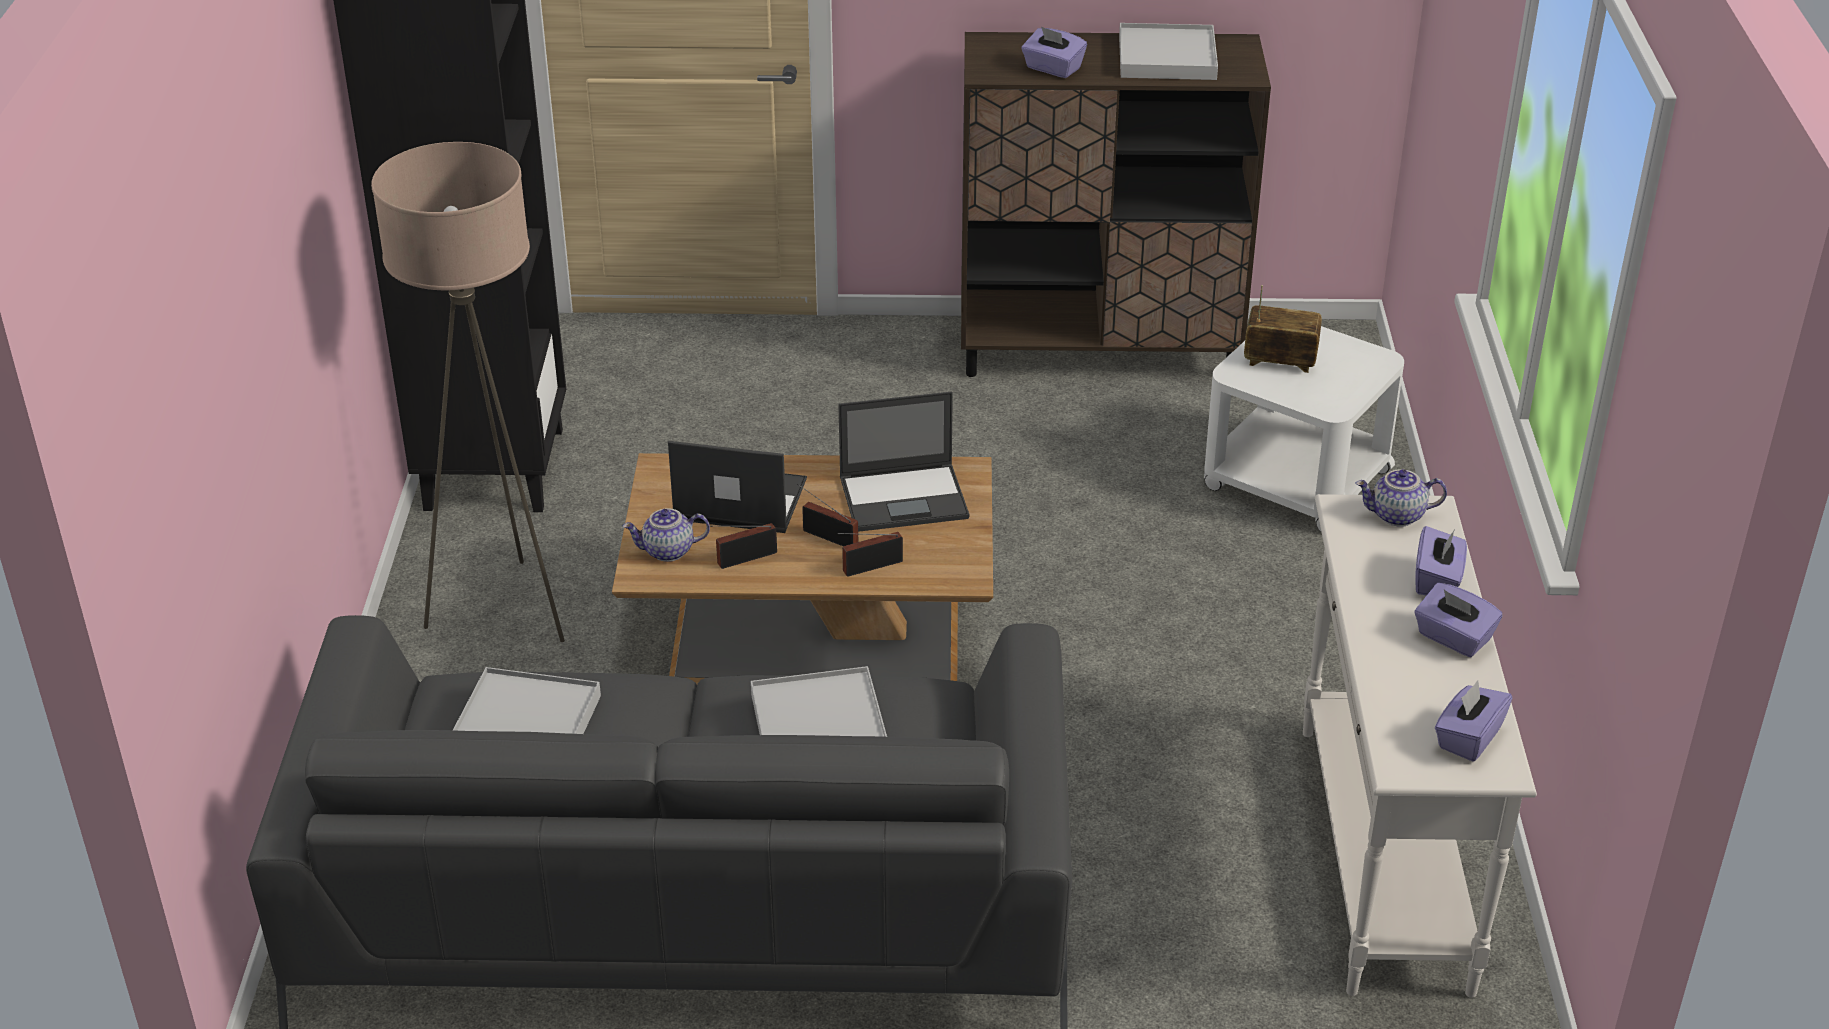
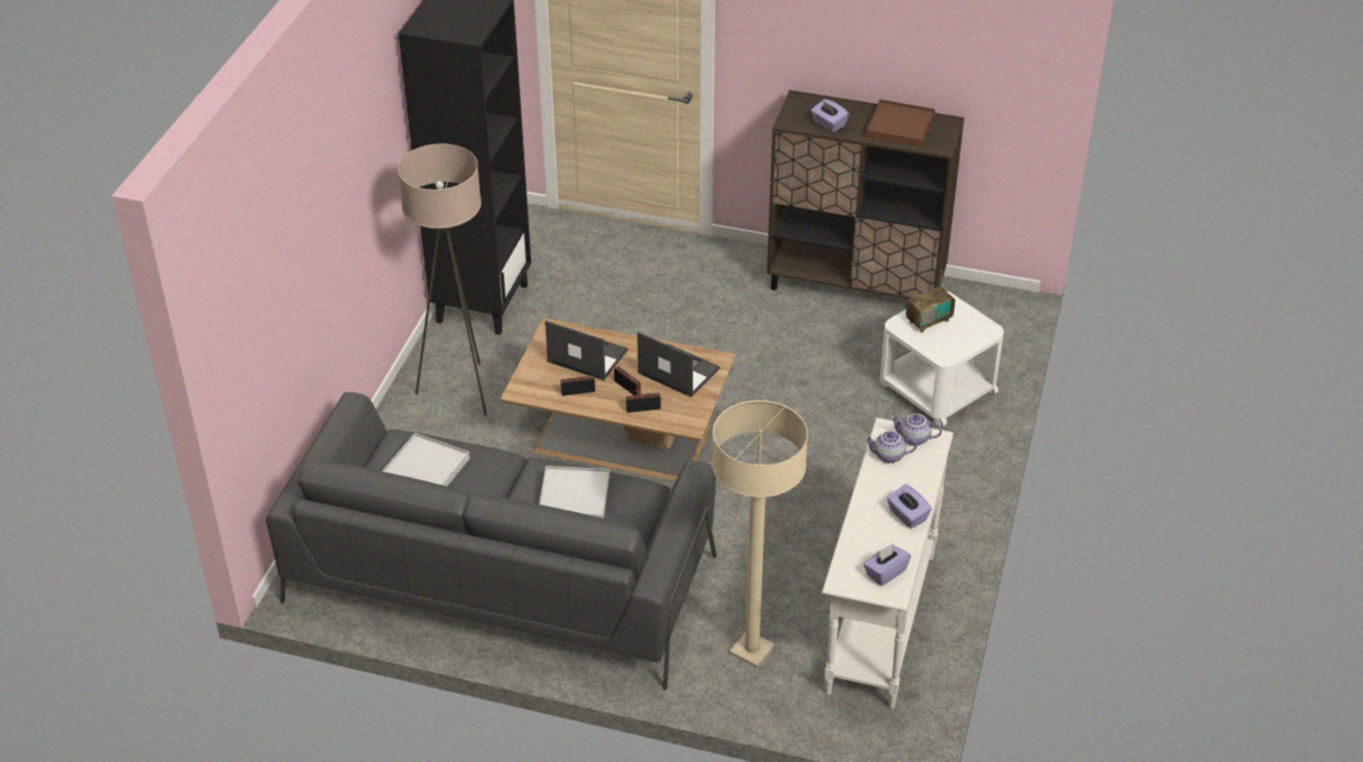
camera: 15 degrees right, 5 degrees up
teapot [623,508,710,562] -> teapot moved to [864,431,917,463]
laptop [838,392,970,532] -> laptop turned 150 degrees counterclockwise [637,332,720,397]
white tray [1119,23,1218,80] -> brown tray [866,99,935,147]
radio [1244,285,1322,373] -> radio turned 120 degrees clockwise [906,270,955,333]
purple tissue box [1415,526,1467,595] -> none
none -> beige floor lamp [712,400,808,667]

